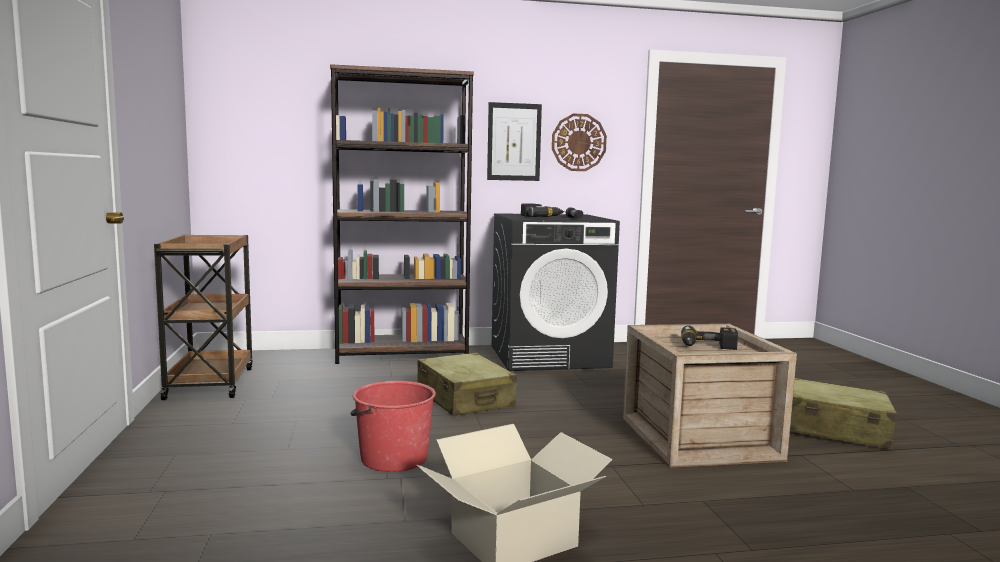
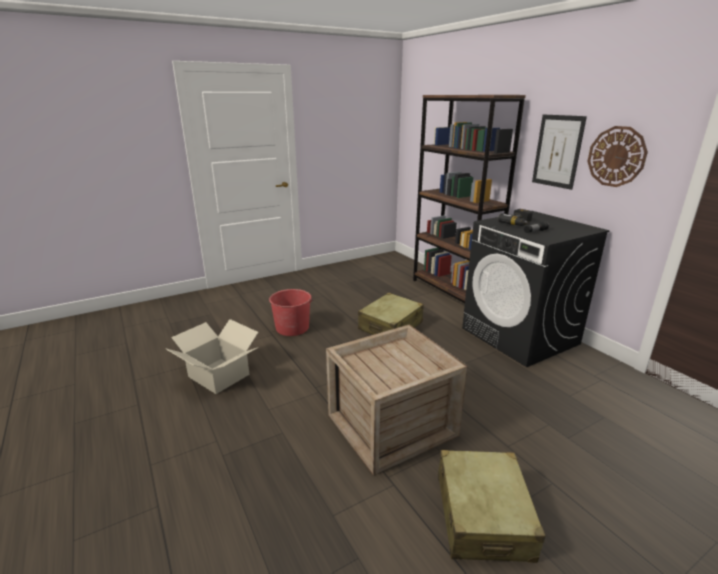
camera: 70 degrees right, 15 degrees up
brown cart [154,234,252,400] -> none
power drill [681,325,738,350] -> none

